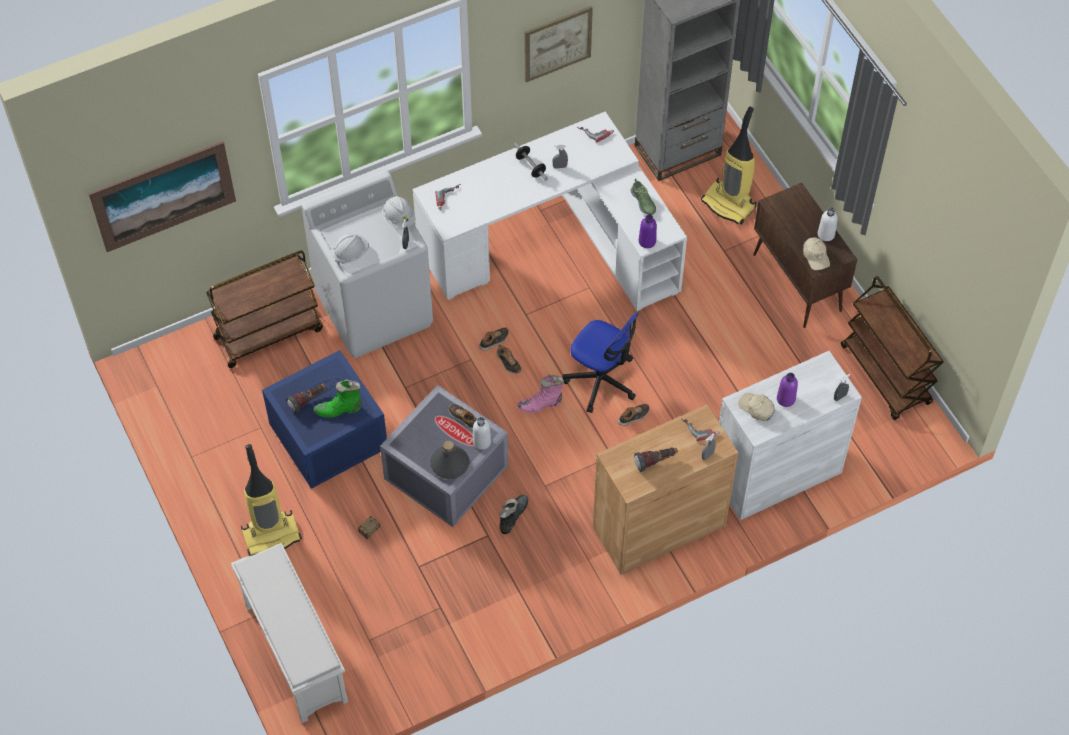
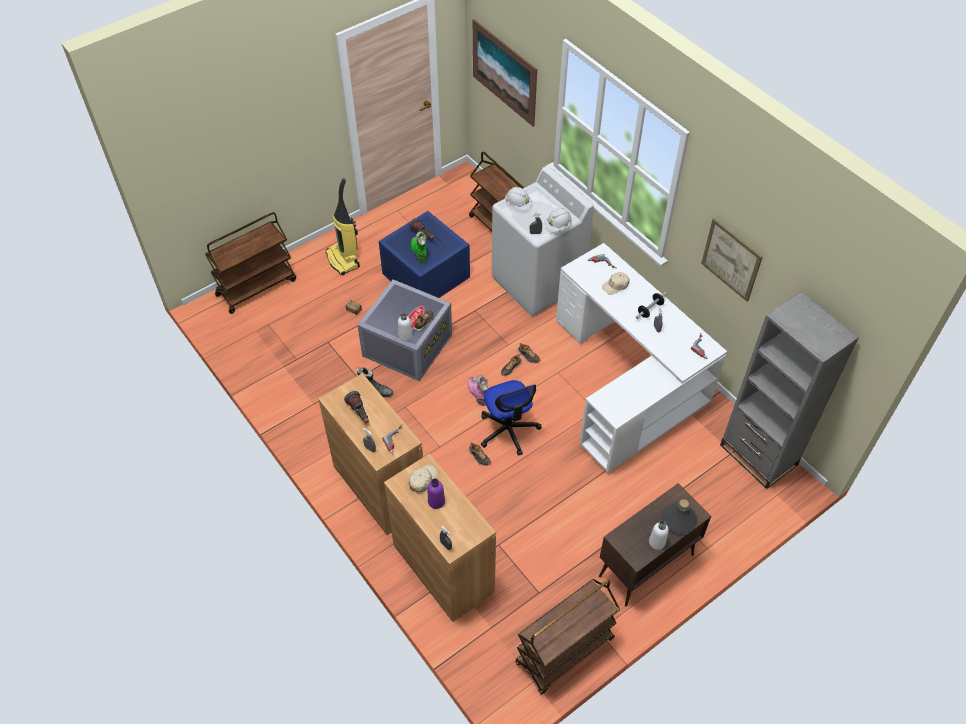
camera: 80 degrees right, 5 degrees down
white shoe rack [231,543,348,723] -> brown cart [205,212,296,314]
grey bottle [430,441,469,479] -> grey bottle moved to [662,499,697,534]
office chair [562,313,638,413] -> office chair turned 45 degrees counterclockwise [481,380,542,456]
shoe [630,179,656,215] -> none
purple bottle [639,214,657,248] -> none
vacuum cleaner [701,107,757,225] -> none
white cabinet [719,351,862,520] -> brown cabinet [384,454,496,622]
beige cap [803,237,830,270] -> beige cap moved to [602,272,629,295]

